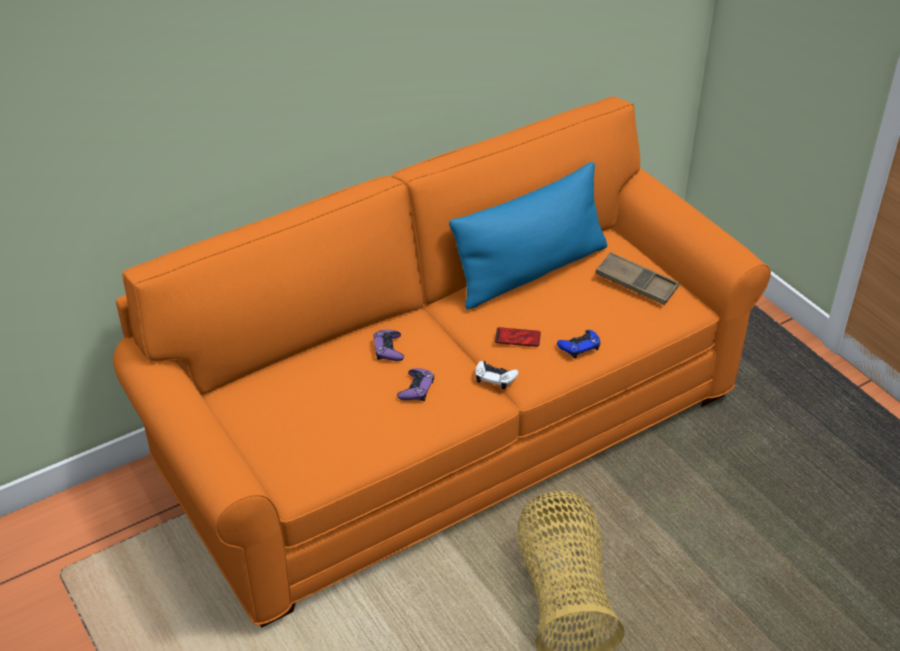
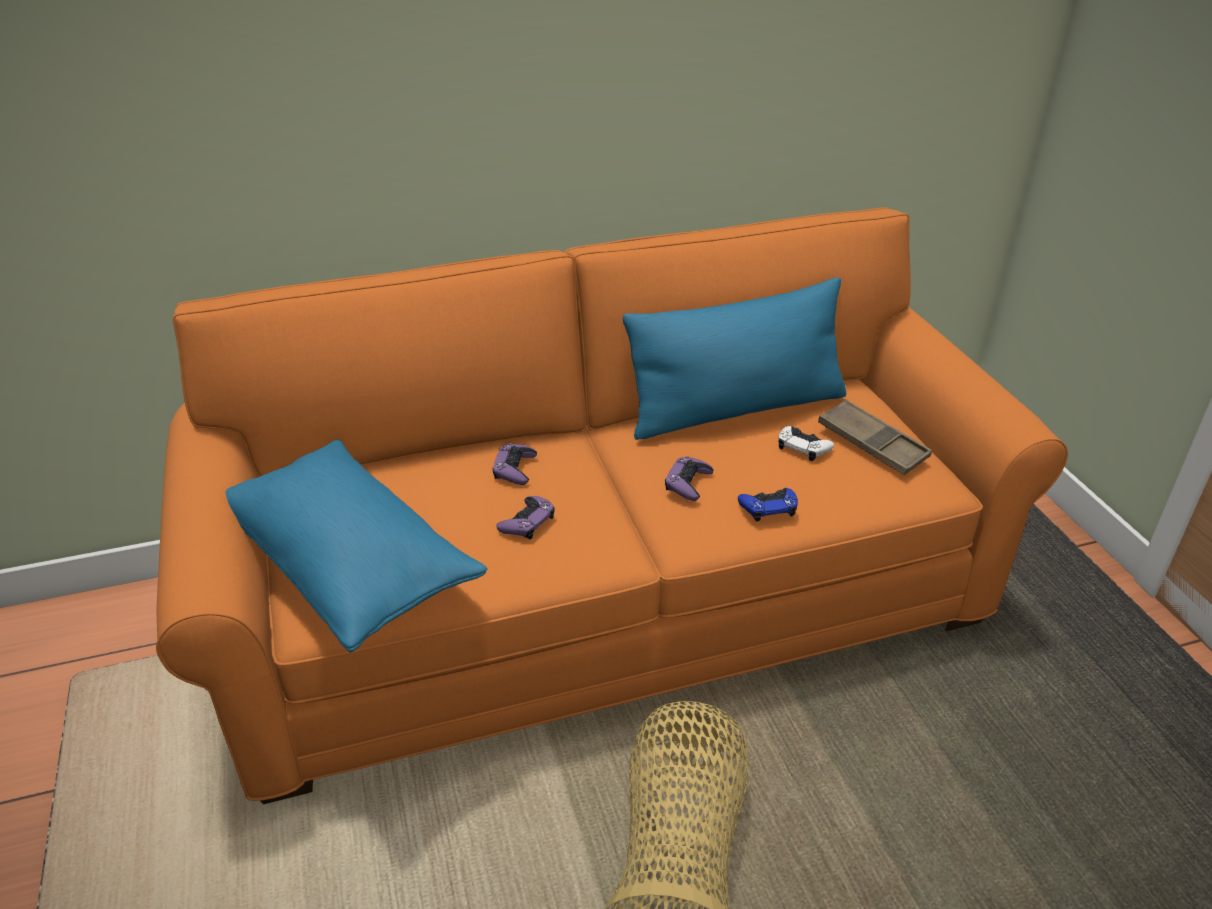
camera: 15 degrees right, 5 degrees down
white game controller [475,361,519,390] -> white game controller moved to [779,426,834,461]
phone [495,327,541,347] -> purple game controller [665,456,713,501]
none -> blue pillow [225,440,487,653]

